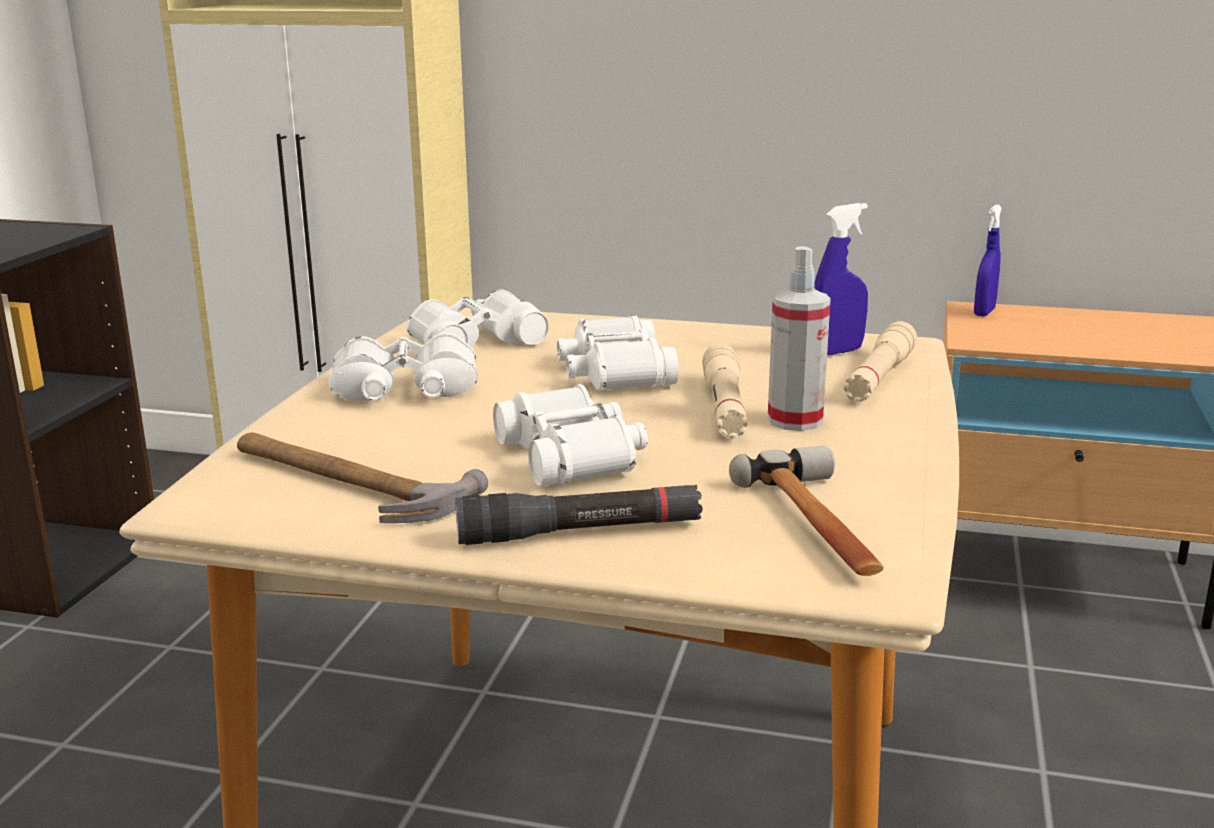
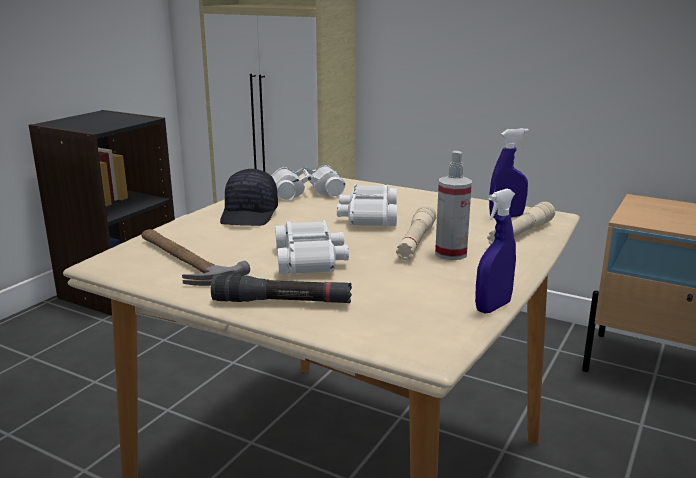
camera: 15 degrees right, 0 degrees up
white binoculars [329,332,478,401] -> black cap [220,169,278,226]
hammer [729,445,884,576] -> none
blue spray bottle [974,204,1002,316] -> blue spray bottle moved to [475,189,516,314]

